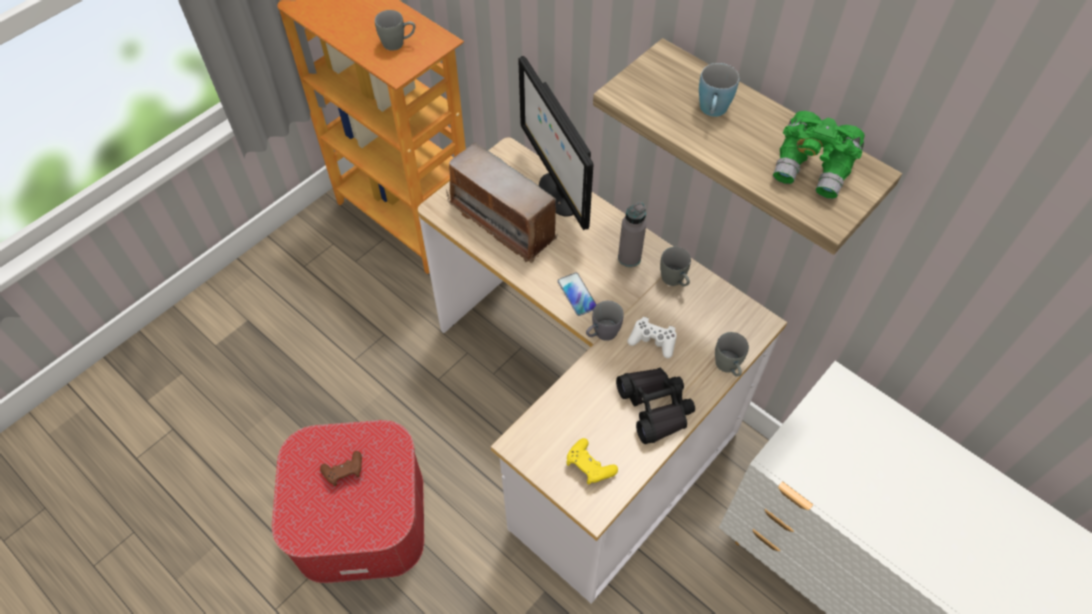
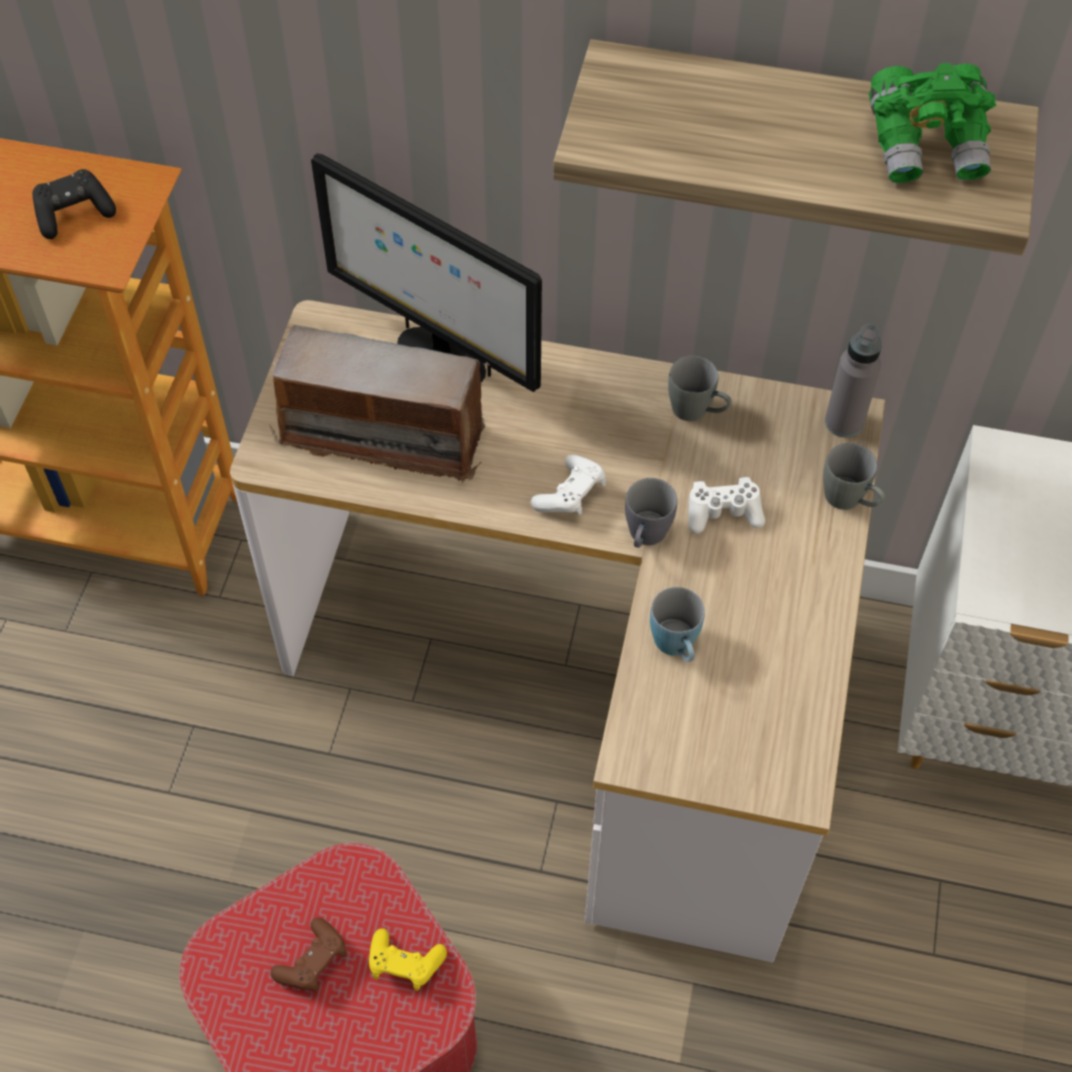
camera: 30 degrees left, 0 degrees up
grey mug [375,10,415,51] -> black game controller [33,169,116,239]
phone [558,272,597,316] -> white game controller [531,455,606,515]
yellow game controller [566,438,618,484] -> yellow game controller moved to [369,928,447,991]
black binoculars [616,368,695,444] -> none
grey bottle [618,202,646,267] -> grey bottle moved to [825,324,882,438]
blue mug [699,63,739,117] -> blue mug moved to [650,587,705,662]

